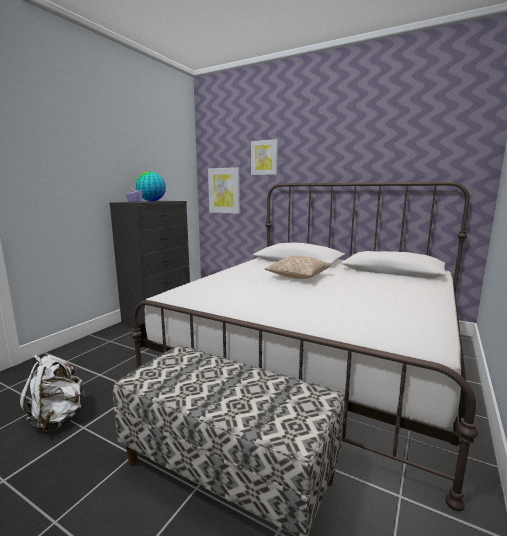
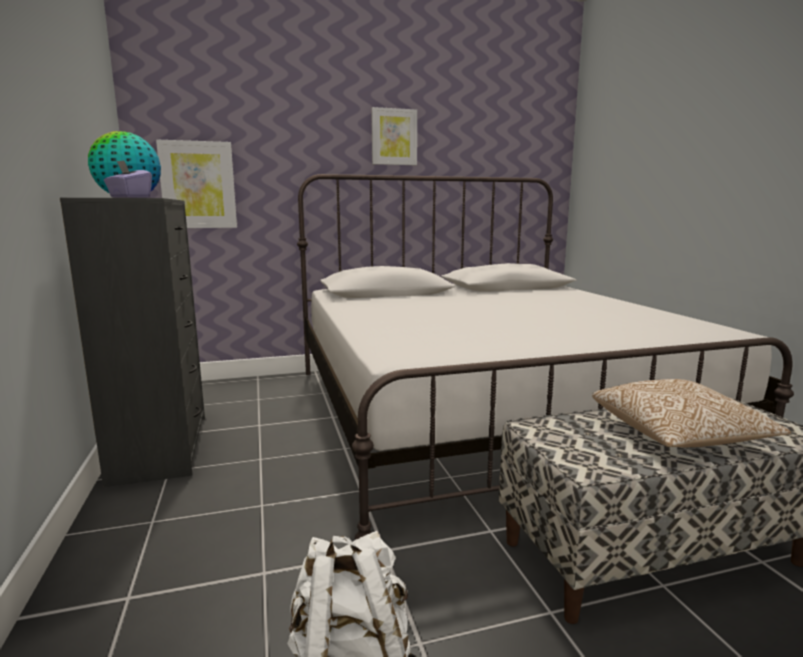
camera: 45 degrees left, 0 degrees up
picture [251,139,278,175] -> picture moved to [371,107,417,165]
pillow [265,256,330,279] -> pillow moved to [592,379,791,447]

